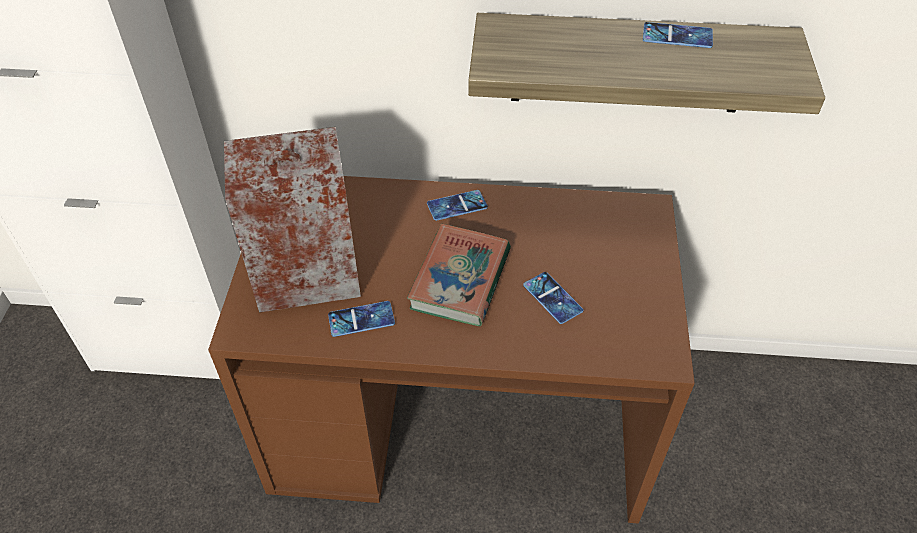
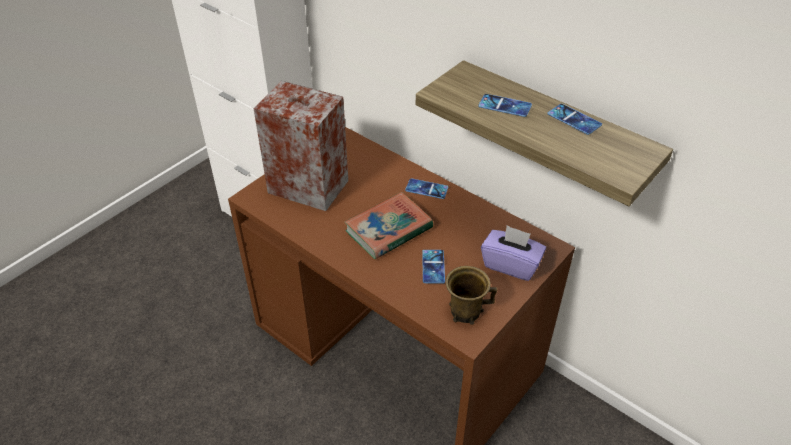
camera: 35 degrees right, 5 degrees down
phone [328,301,395,337] -> phone moved to [478,94,532,117]
none -> brown mug [445,266,498,325]
none -> purple tissue box [481,225,546,281]

